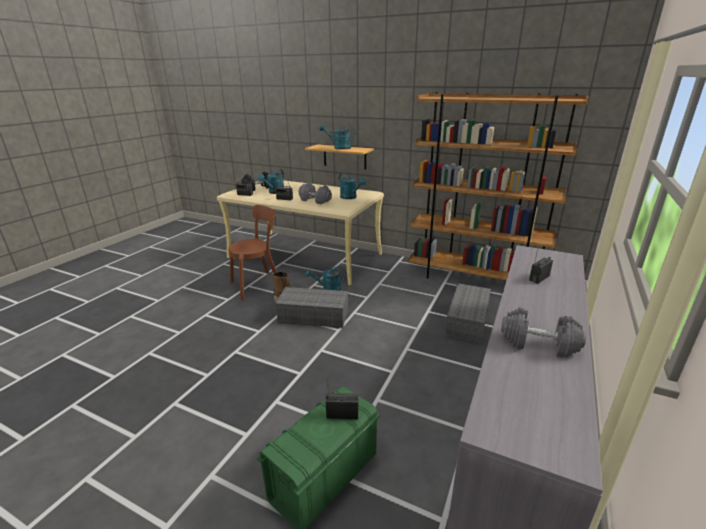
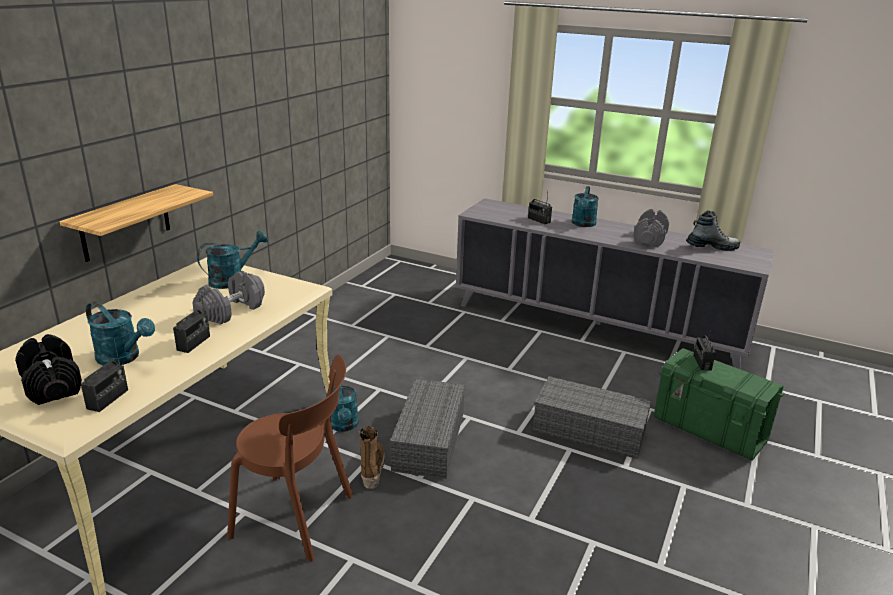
camera: 90 degrees left, 0 degrees up
brown chair [228,205,277,300] -> brown chair turned 135 degrees clockwise [227,355,353,562]
turquoise watering can [319,124,355,150] -> turquoise watering can moved to [572,186,599,227]
brown bookcase [408,92,589,280] -> none
grey storage box [445,283,491,343] -> grey storage box moved to [533,376,652,459]
none -> boot [686,210,740,251]

